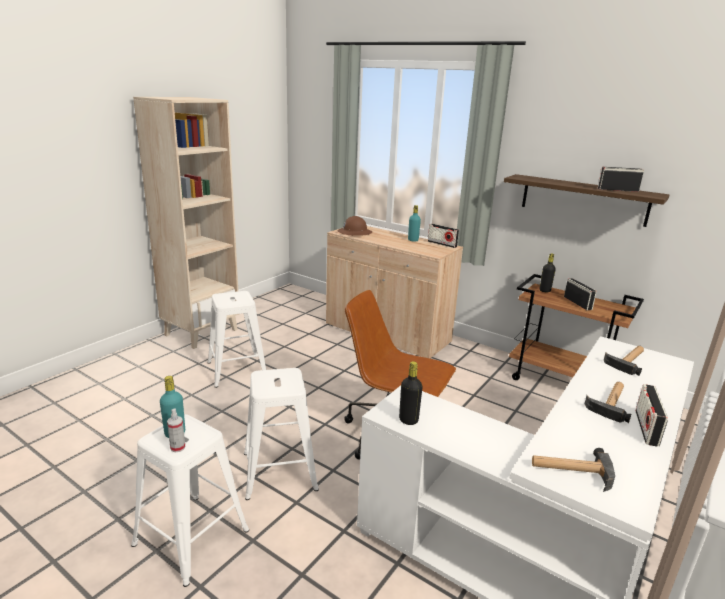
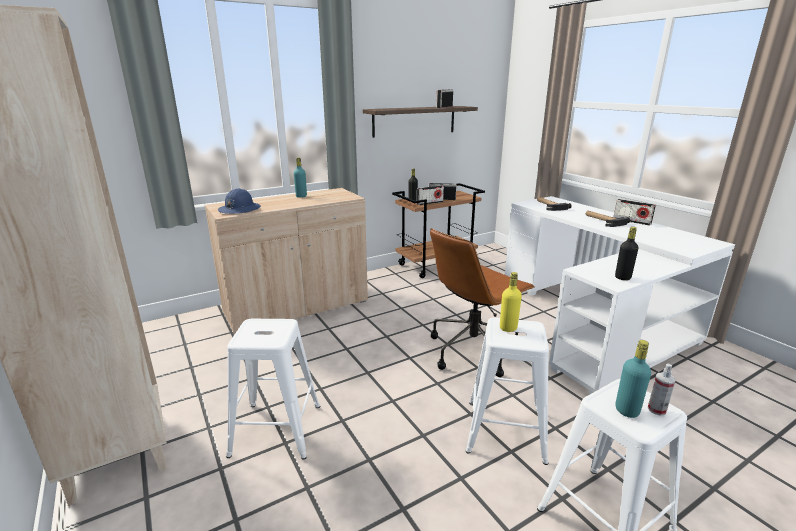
camera: 65 degrees left, 0 degrees up
brown hard hat [338,216,372,236] -> blue hard hat [218,189,261,214]
radio [428,224,459,248] -> radio moved to [417,185,444,205]
hammer [532,448,615,492] -> none
none -> yellow bottle [500,272,522,332]

